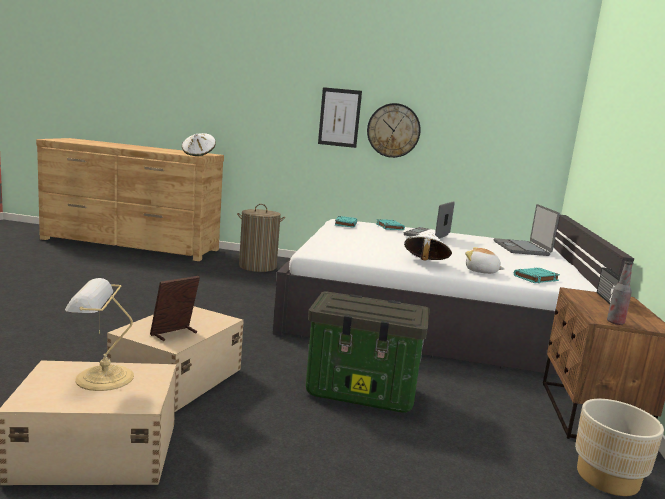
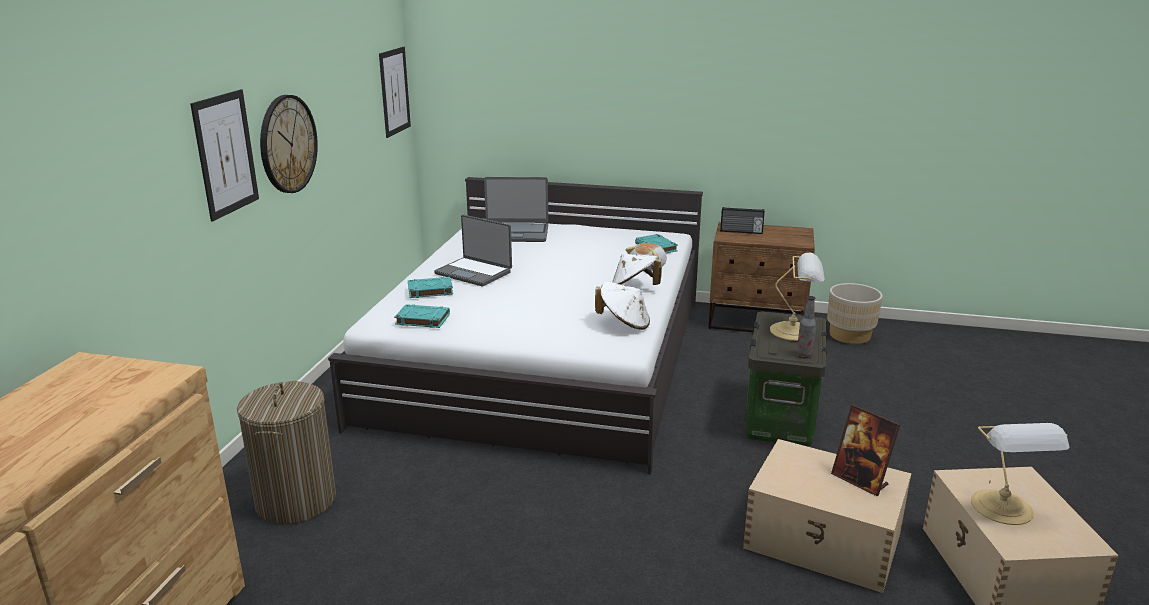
camera: 85 degrees left, 10 degrees up
white hat [182,133,216,156] -> white hat moved to [595,282,650,330]
bottle [607,261,634,325] -> bottle moved to [797,296,817,357]
none -> picture [379,47,411,138]
none -> table lamp [770,253,824,341]

